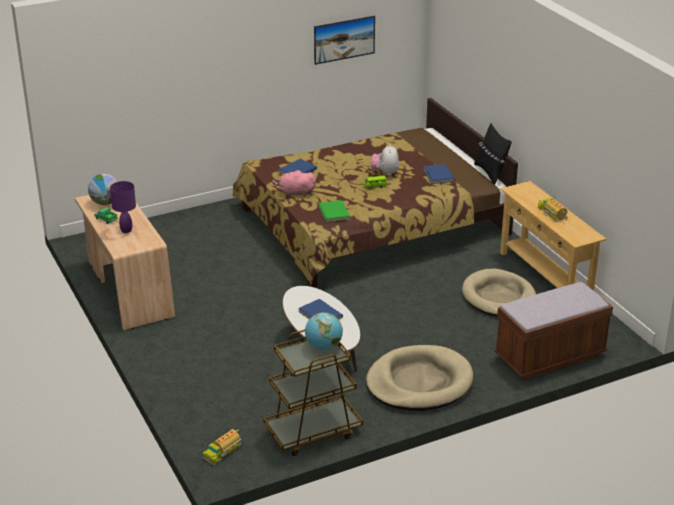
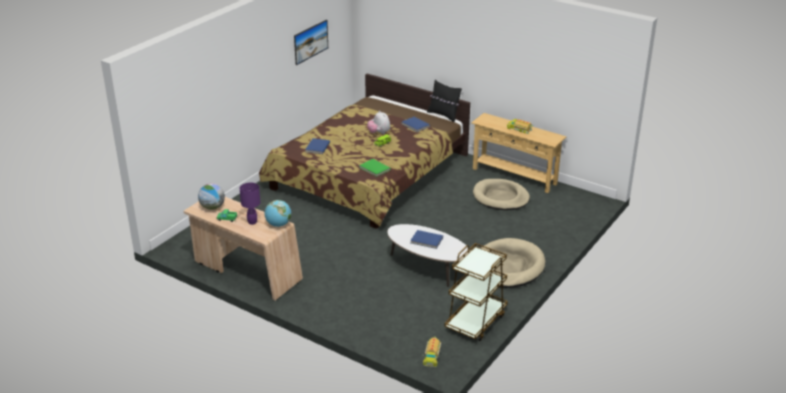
camera: 30 degrees left, 0 degrees up
pink plush toy [272,170,316,197] -> none
globe [305,312,343,350] -> globe moved to [265,200,291,227]
brown bench [494,282,613,380] -> none

